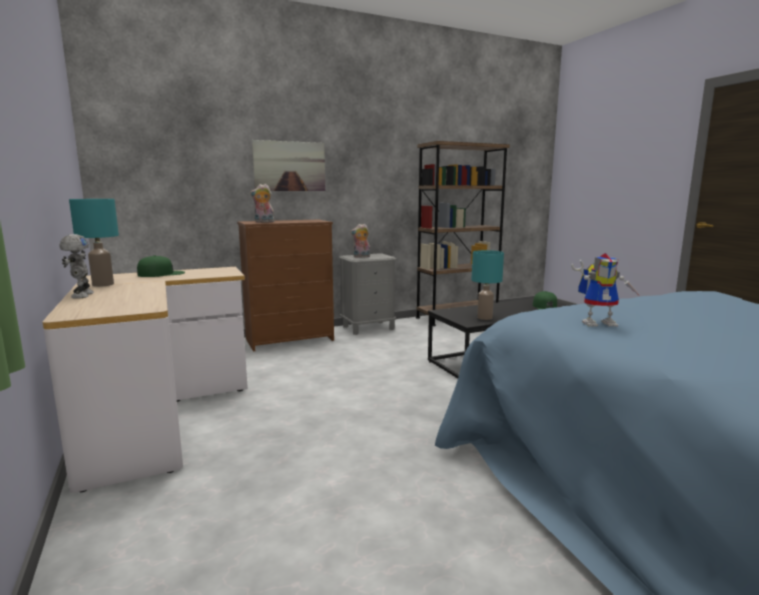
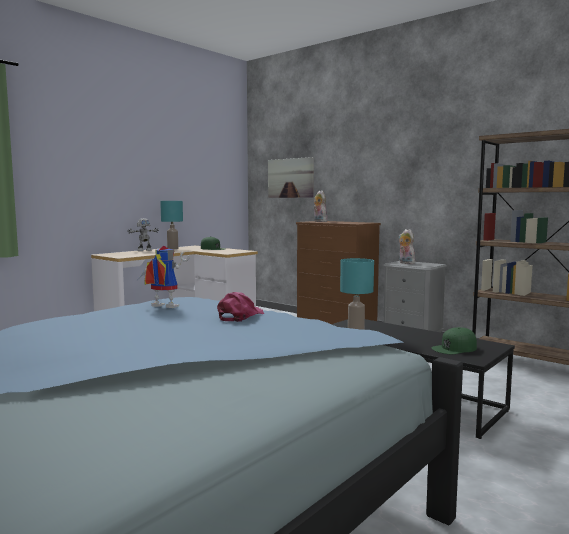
camera: 65 degrees right, 5 degrees down
picture [252,140,325,191] -> picture moved to [268,157,314,198]
toy robot [571,253,641,327] -> toy robot turned 135 degrees clockwise [137,246,189,308]
none -> pink cap [217,292,264,322]

